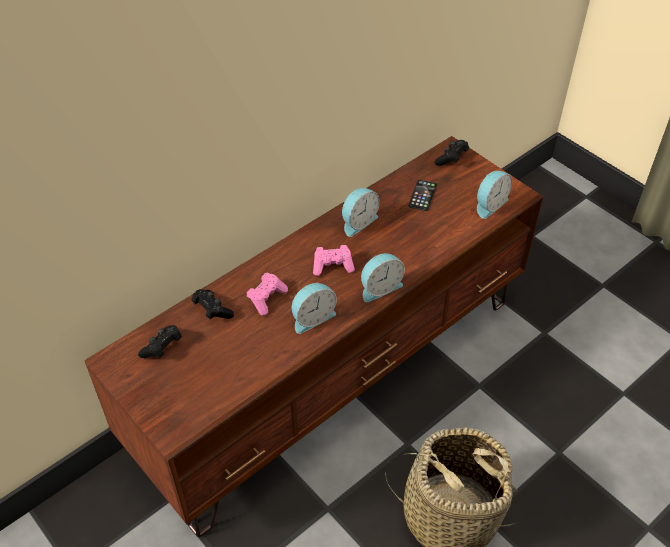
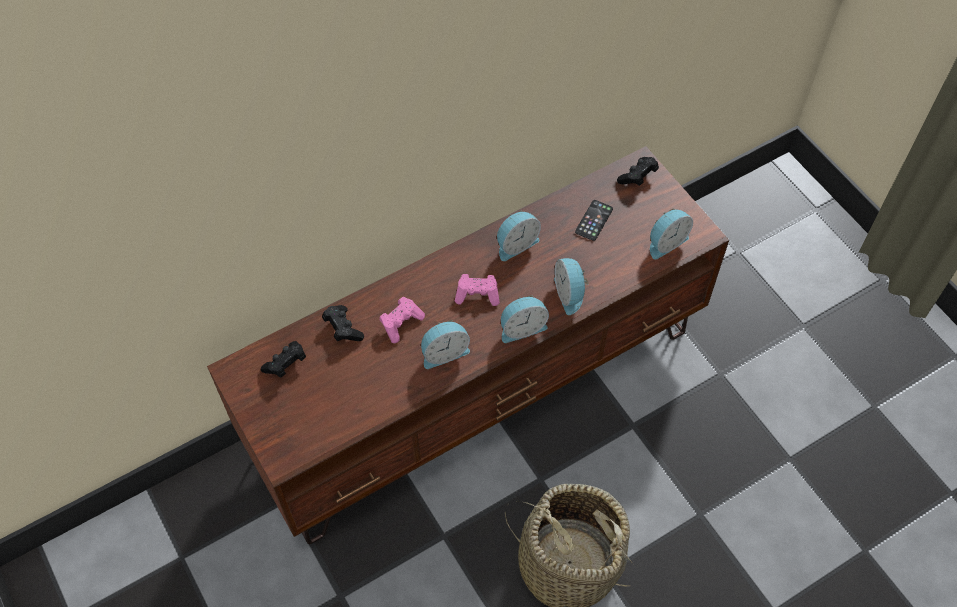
camera: 10 degrees right, 10 degrees up
none -> alarm clock [554,258,589,315]

